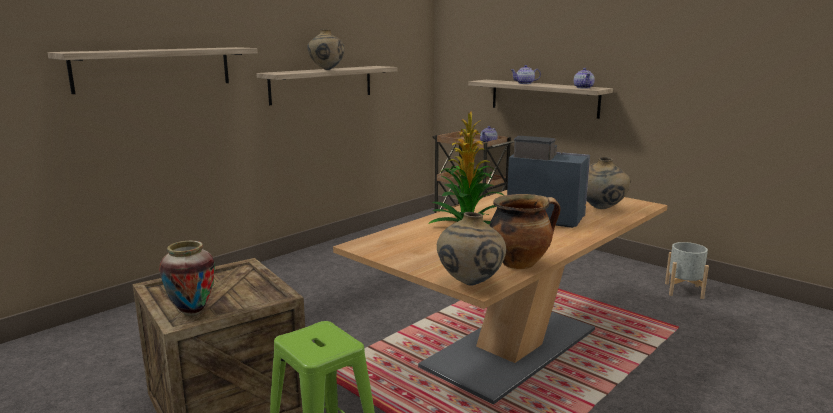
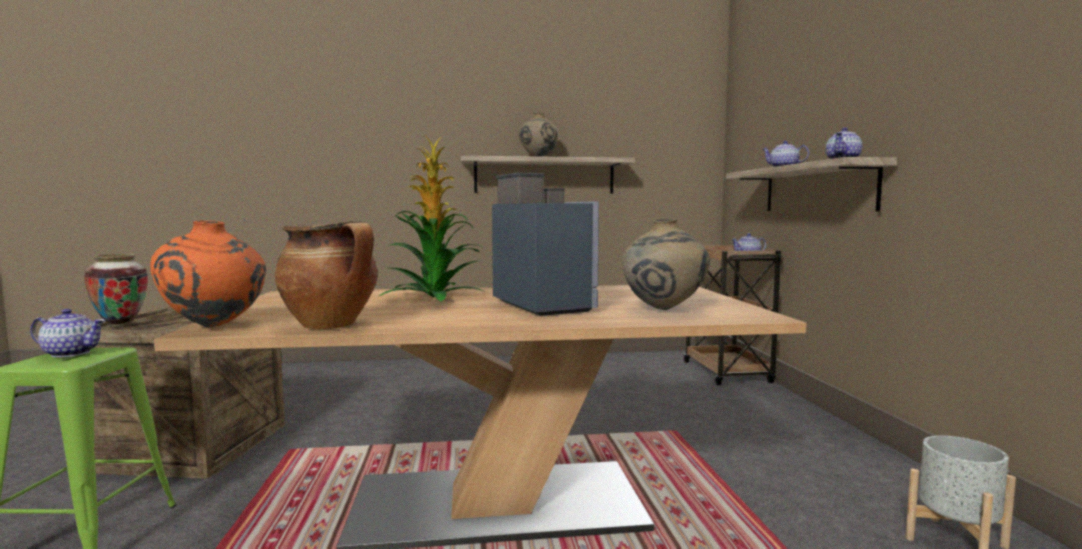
camera: 40 degrees right, 10 degrees down
shelf [47,47,258,94] -> none
beige vase [437,212,506,286] -> orange vase [150,221,266,327]
none -> teapot [30,309,106,357]

